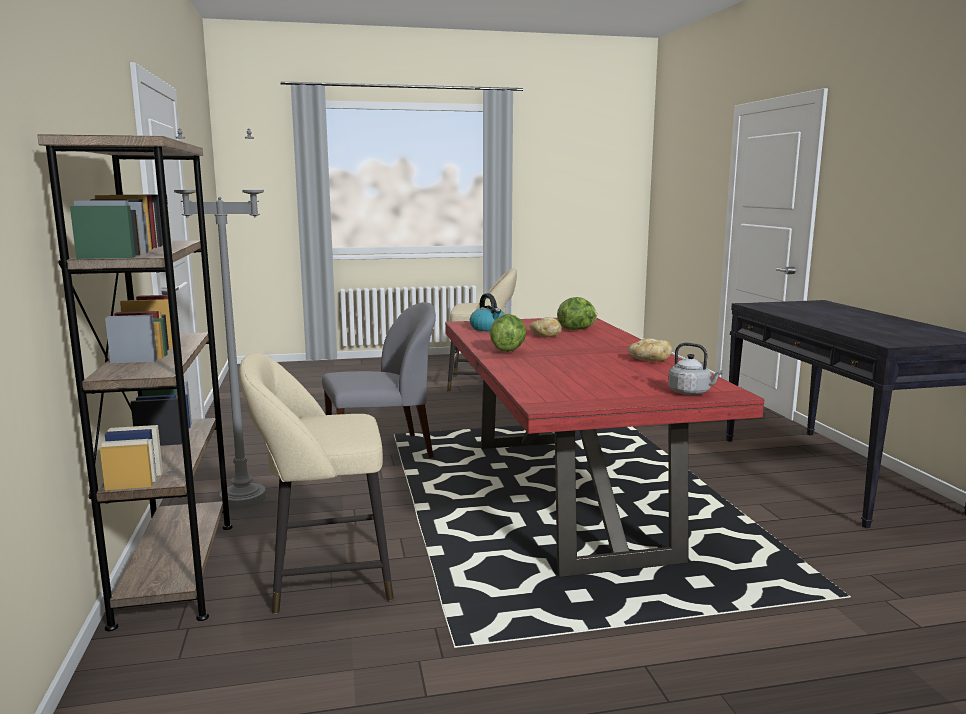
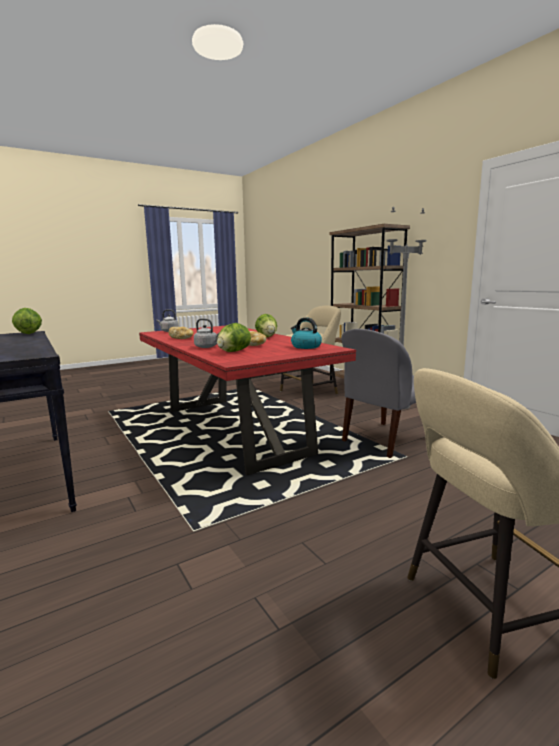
camera: 160 degrees right, 0 degrees up
none -> lettuce [12,308,42,334]
none -> grey kettle [194,318,219,348]

